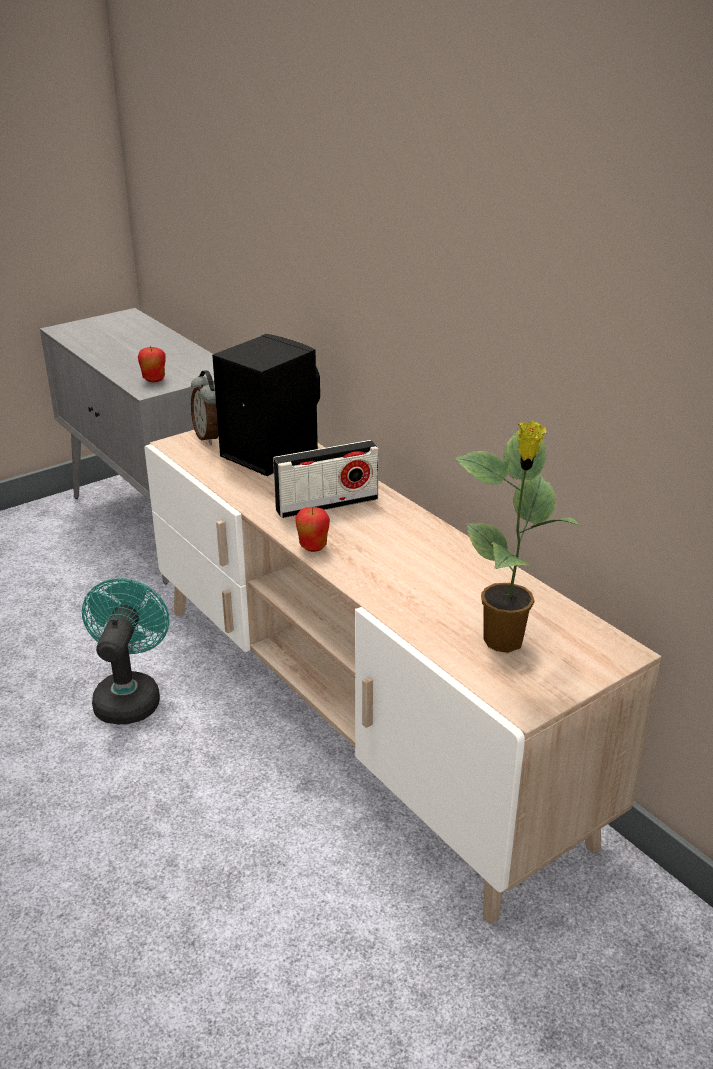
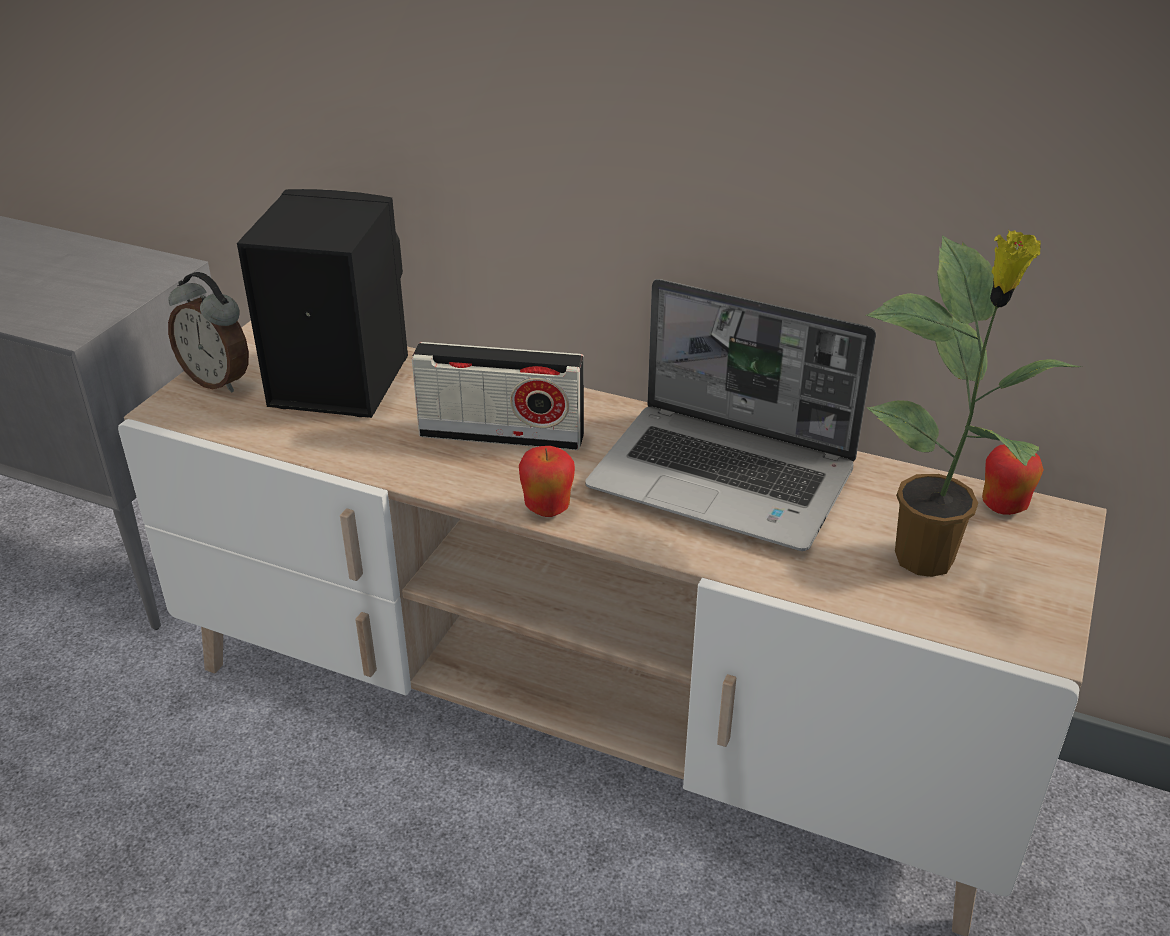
camera: 30 degrees left, 5 degrees up
turquoise fan [82,578,169,724] -> none
apple [138,345,166,382] -> apple moved to [982,445,1044,515]
radio [273,440,379,518] -> radio turned 60 degrees clockwise [412,342,584,450]
none -> laptop [585,279,876,551]

